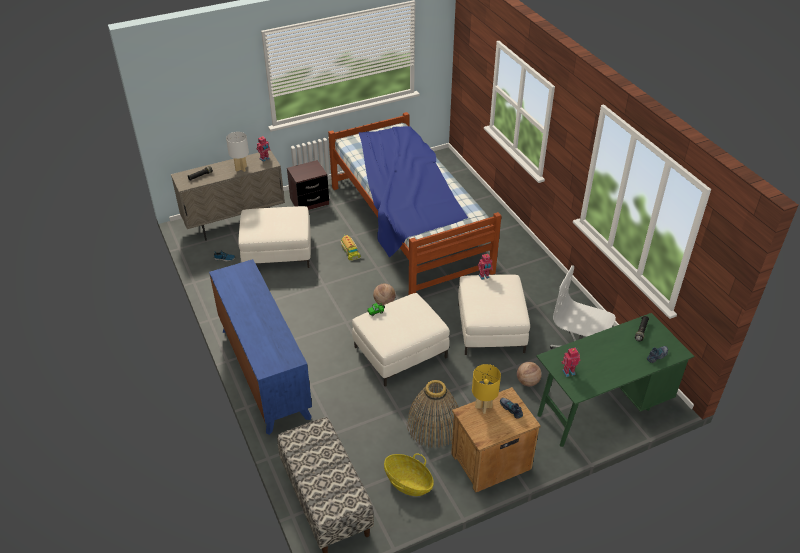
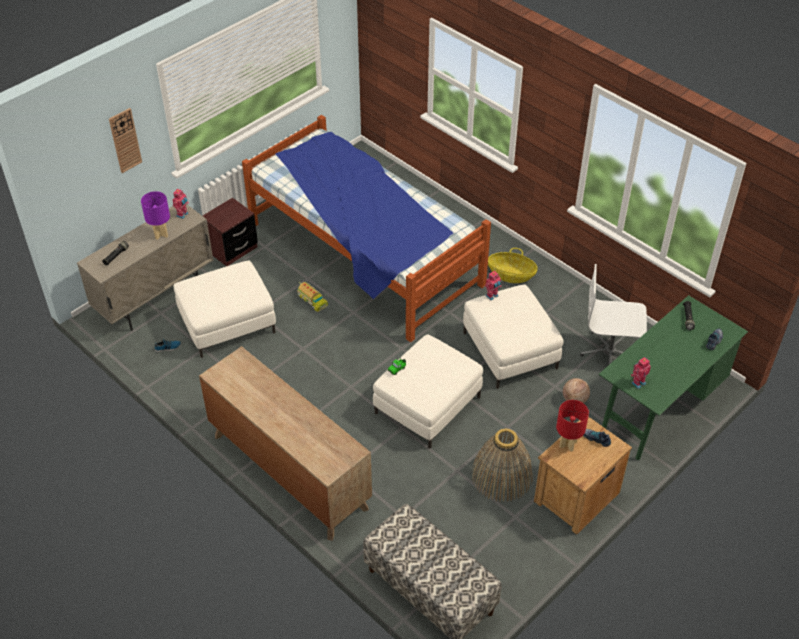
camera: 20 degrees left, 5 degrees up
blue dresser [209,259,312,435] -> brown dresser [199,346,372,541]
white table lamp [226,132,249,172] -> purple table lamp [141,191,170,240]
basketball [373,284,396,306] -> none
basket [384,453,434,496] -> basket moved to [488,248,538,283]
yellow table lamp [472,364,501,414] -> red table lamp [556,400,589,452]
none -> wall clock [109,108,142,173]

